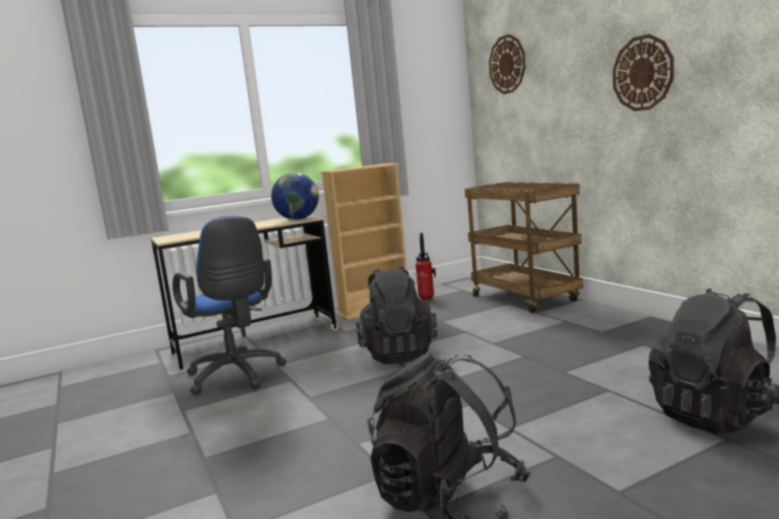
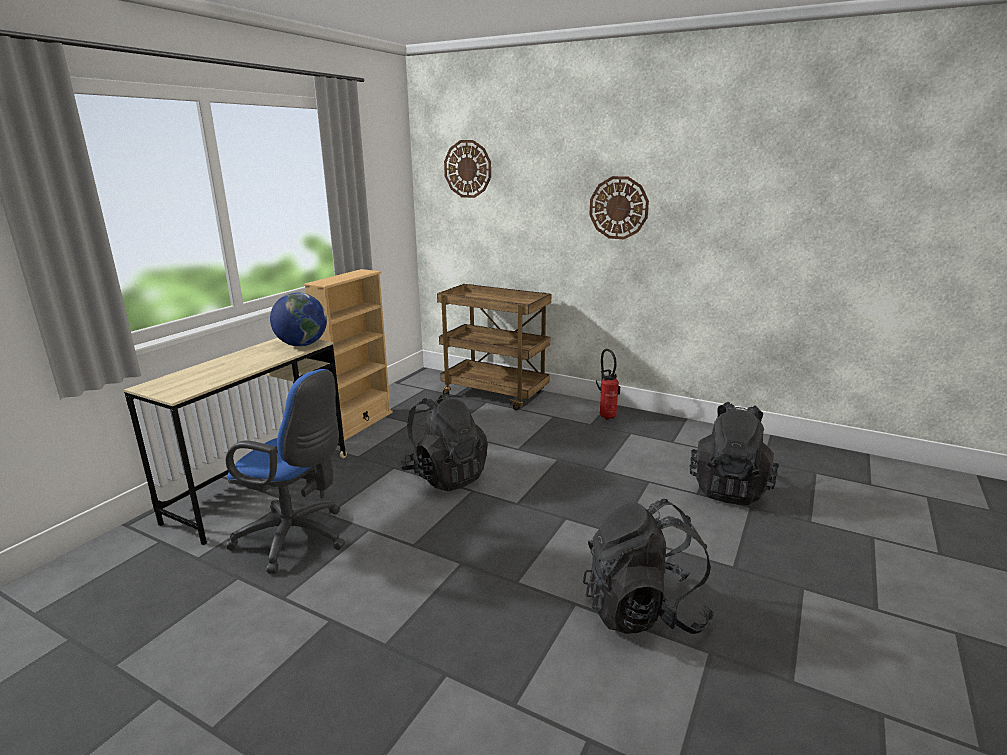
camera: 35 degrees left, 10 degrees up
fire extinguisher [416,232,436,300] -> fire extinguisher moved to [596,349,620,420]

